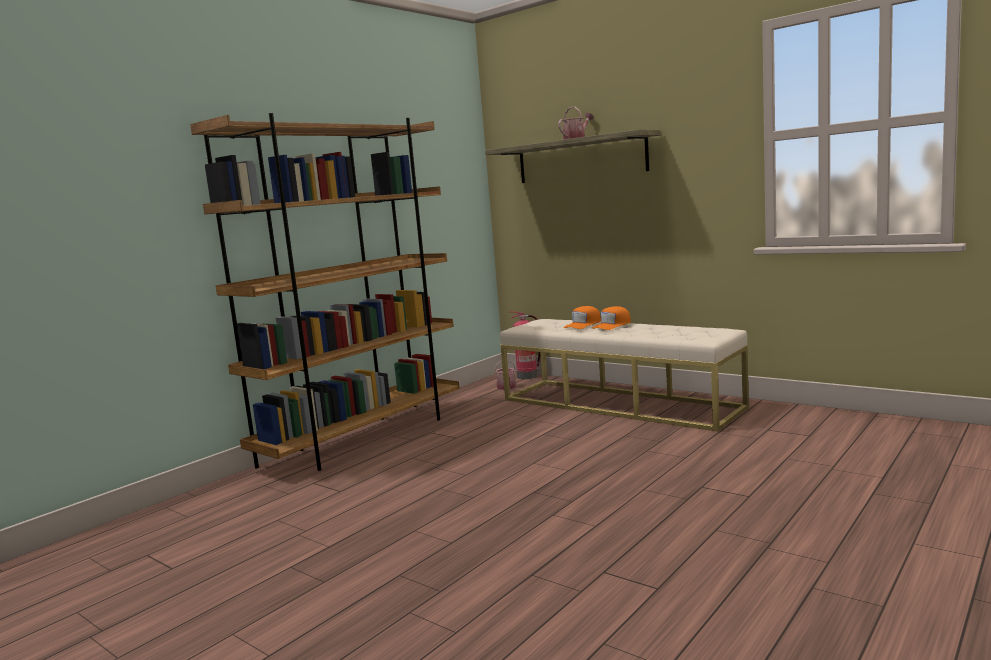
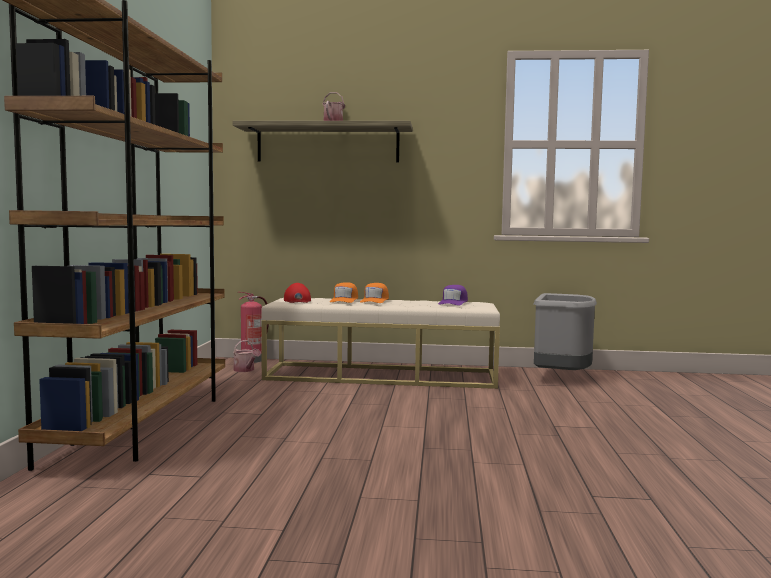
camera: 35 degrees left, 5 degrees down
none -> red cap [284,283,311,303]
none -> purple cap [438,285,468,305]
none -> grey trash can [533,293,597,370]

